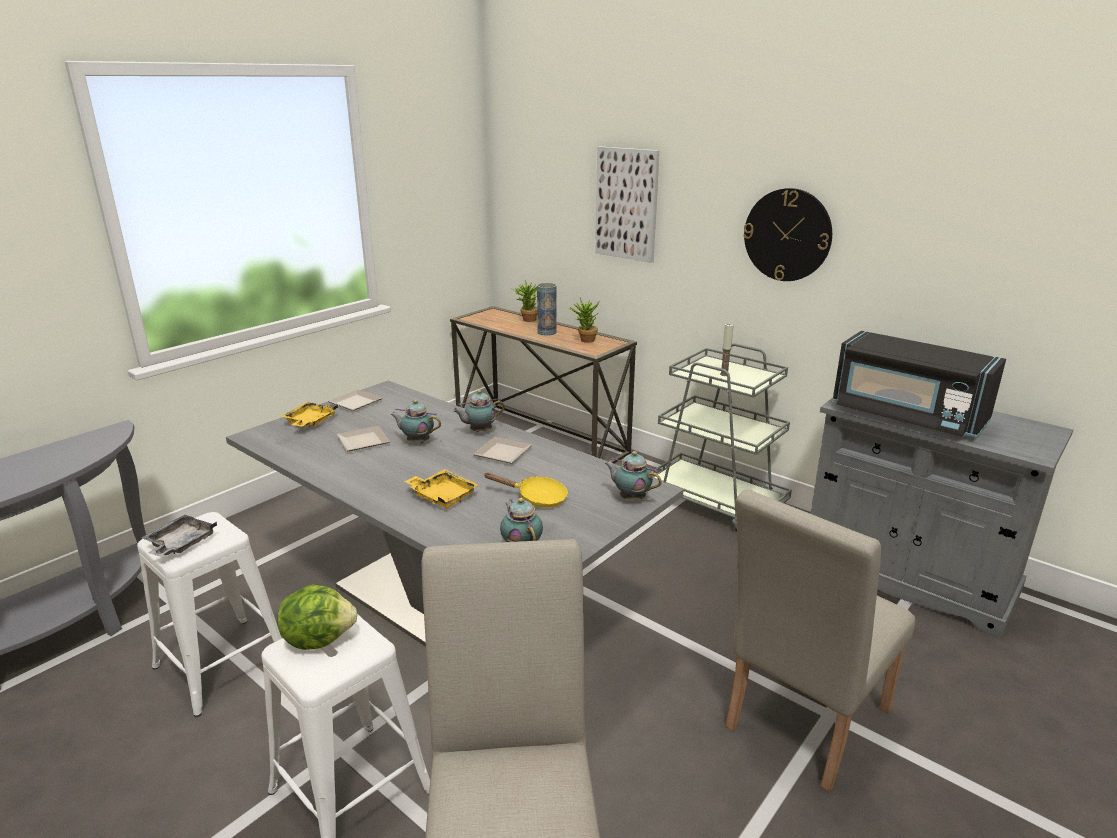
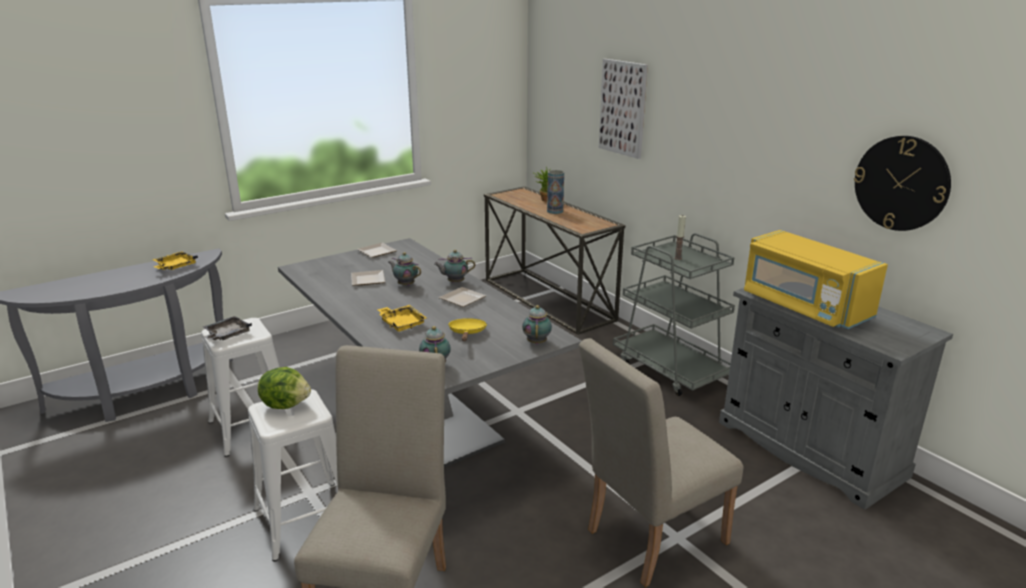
camera: 15 degrees right, 0 degrees up
yellow tray [281,402,338,427] -> yellow tray moved to [153,251,198,270]
yellow frying pan [484,473,568,508] -> yellow frying pan turned 120 degrees counterclockwise [448,318,487,341]
potted plant [569,298,599,343] -> none
teapot [605,451,662,501] -> teapot turned 45 degrees clockwise [522,305,552,345]
wall clock [743,188,832,281] -> wall clock moved to [854,136,951,231]
black microwave [833,331,1006,437] -> yellow microwave [744,230,888,329]

